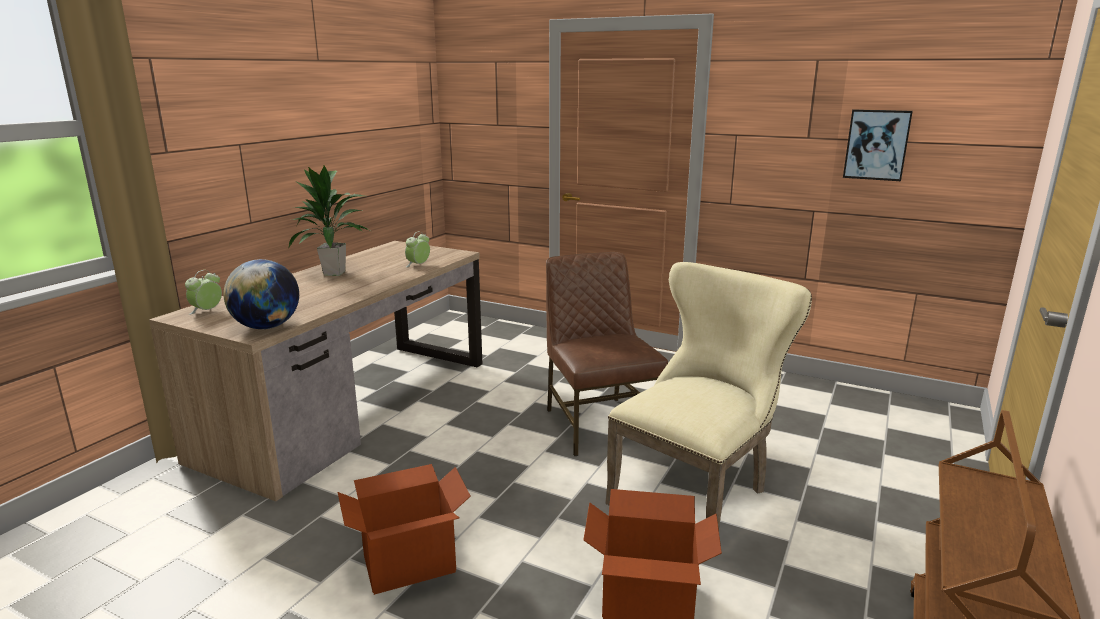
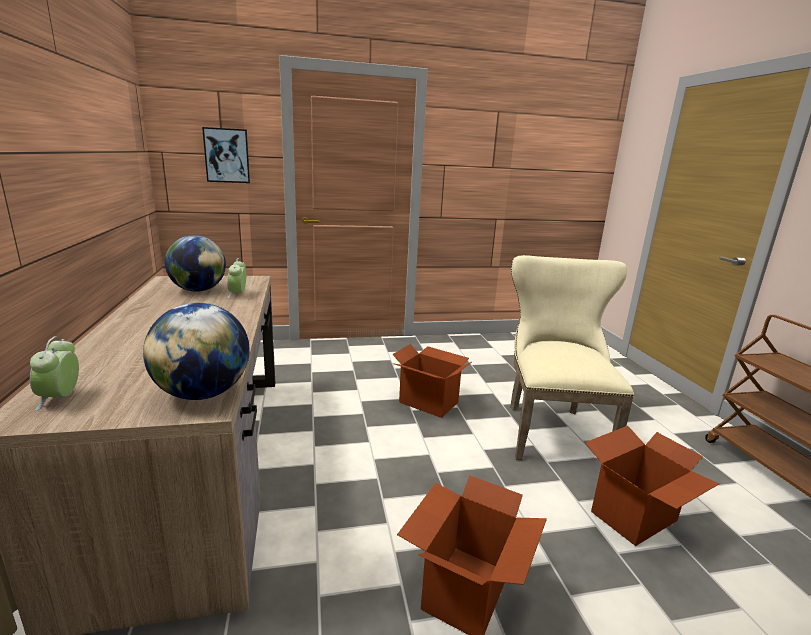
camera: 40 degrees left, 0 degrees up
potted plant [288,166,371,276] -> none
brown chair [546,252,668,456] -> cardboard box [392,344,472,418]
picture [843,109,913,181] -> picture moved to [202,127,250,183]
none -> globe [165,235,226,292]

